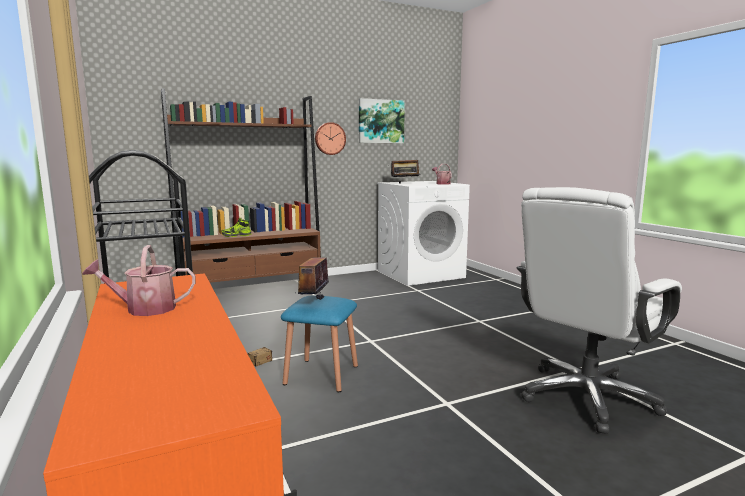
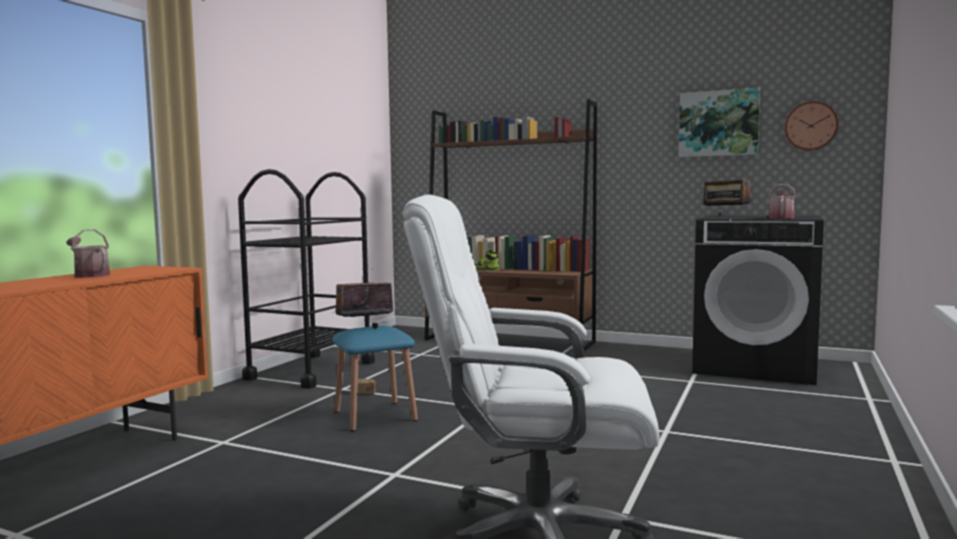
camera: 50 degrees right, 5 degrees down
wall clock [315,122,346,155] -> wall clock moved to [784,101,839,151]
white washing machine [377,181,470,286] -> black washing machine [692,215,824,385]

